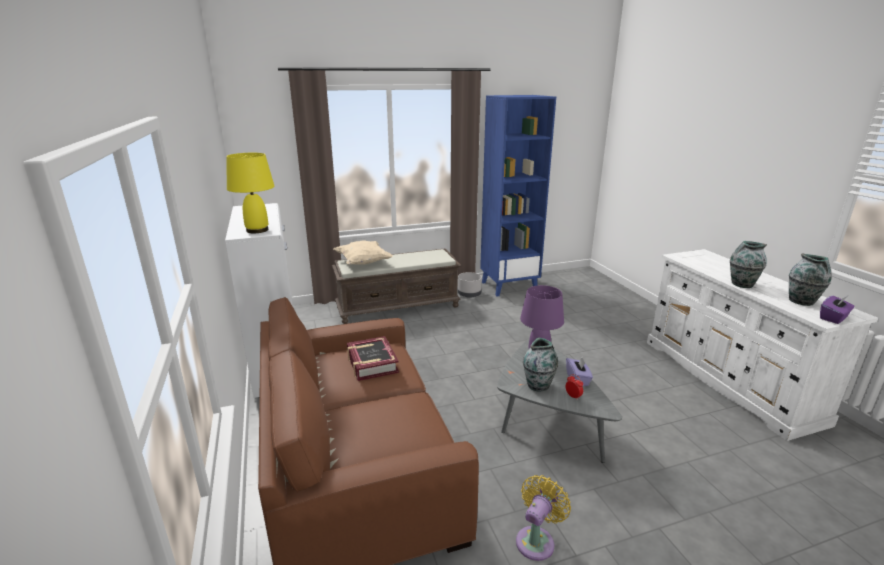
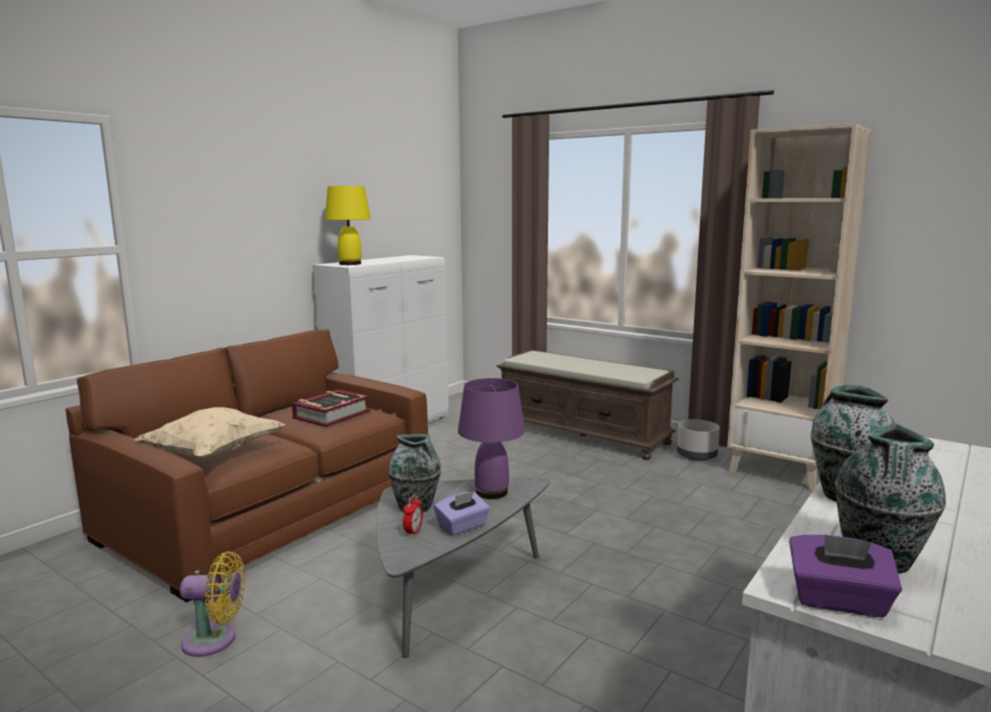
camera: 55 degrees right, 10 degrees down
beige pillow [333,240,393,265] -> beige pillow moved to [134,407,285,459]
blue bookcase [480,95,556,297] -> beige bookcase [727,123,871,491]

